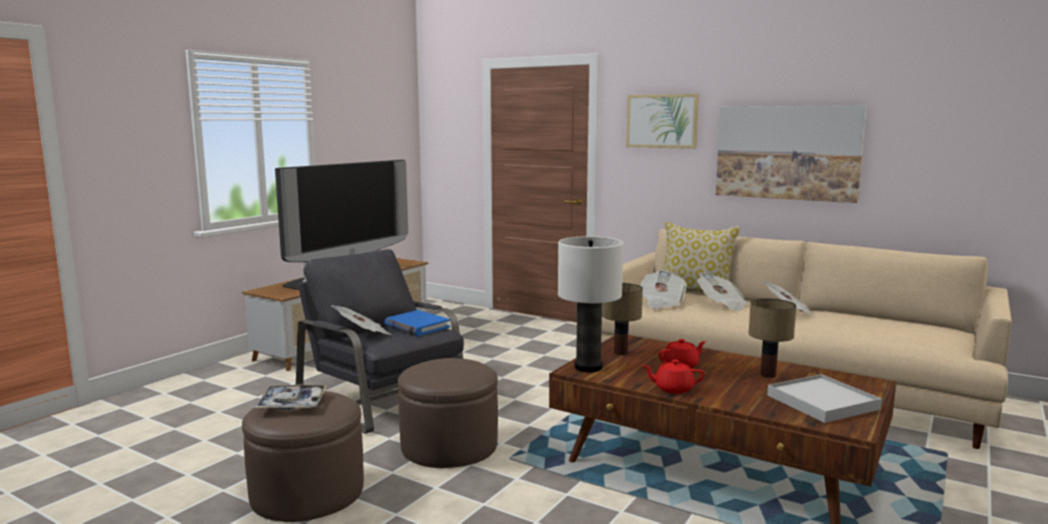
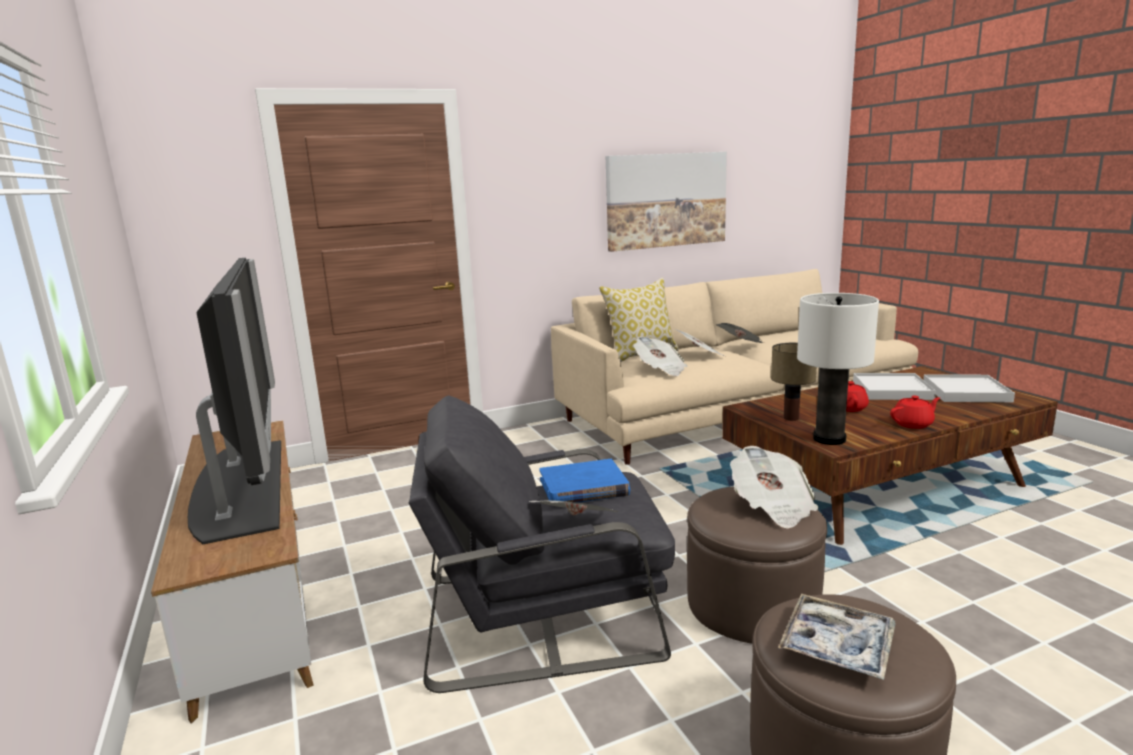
camera: 55 degrees left, 5 degrees up
picture [626,94,699,149] -> none
red teapot [642,360,705,394] -> red teapot turned 150 degrees counterclockwise [890,396,940,429]
table lamp [749,298,796,378] -> white tray [853,373,936,400]
none -> newspaper [730,446,819,529]

